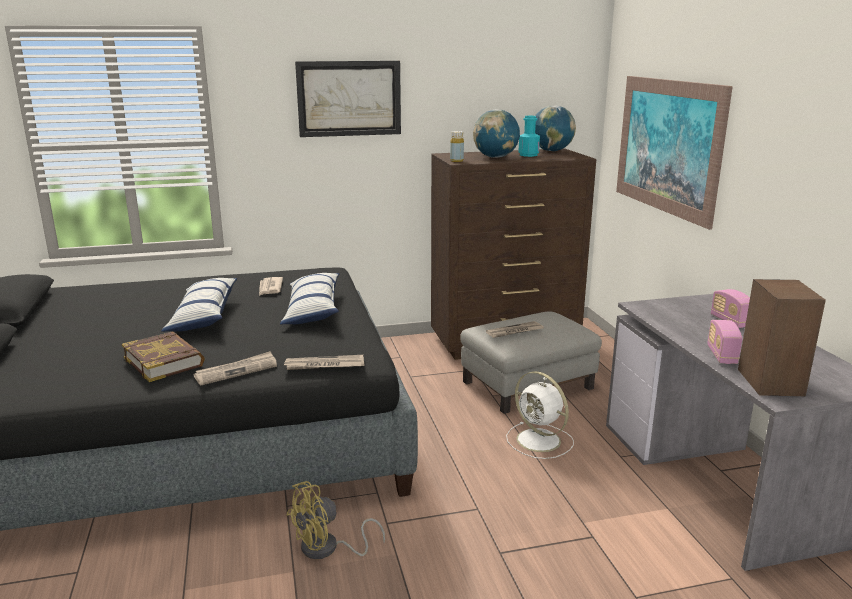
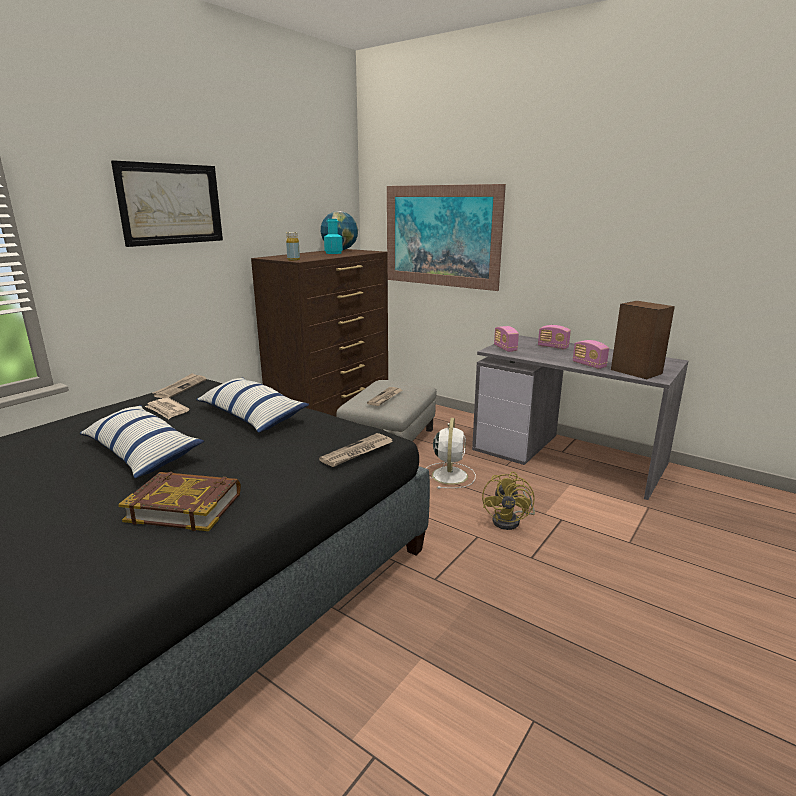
camera: 40 degrees left, 0 degrees up
newspaper [194,351,277,386] -> newspaper moved to [153,373,206,398]
yellow fan [286,481,385,559] -> yellow fan moved to [482,472,535,530]
globe [473,109,520,158] -> none
white fan [506,371,574,459] -> white fan turned 90 degrees counterclockwise [426,418,476,489]
none -> radio [494,326,519,352]

